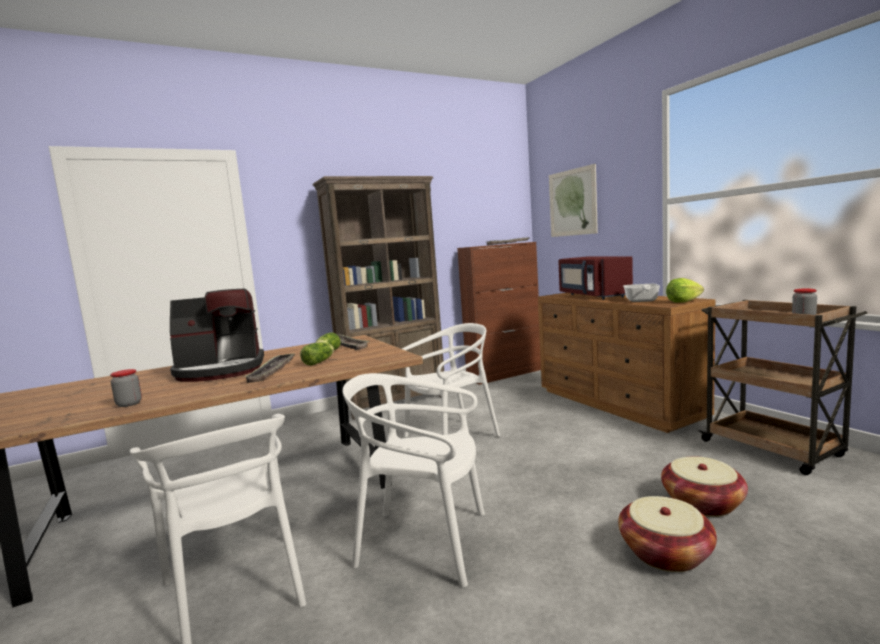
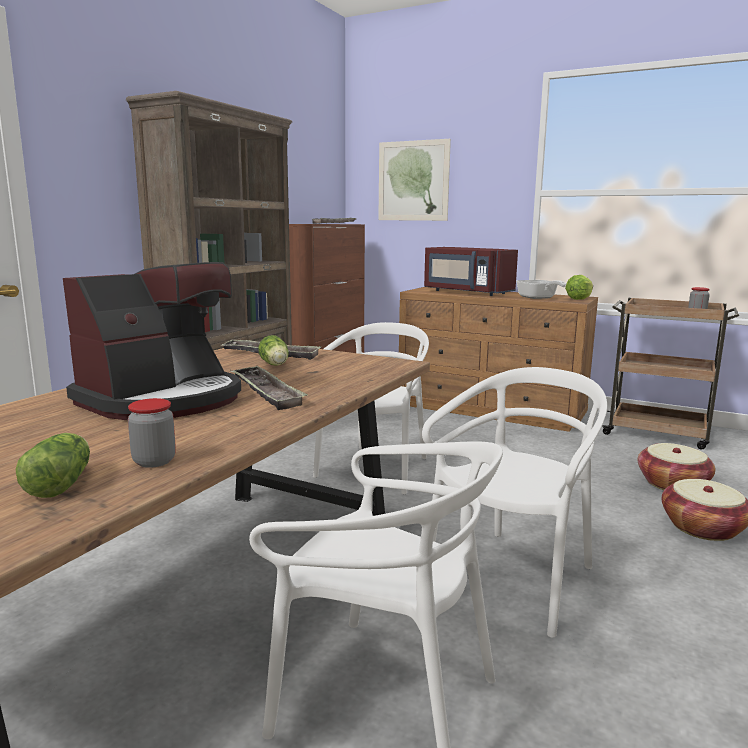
camera: 35 degrees left, 5 degrees up
lettuce [300,342,334,365] -> lettuce moved to [16,433,90,498]
white chair [343,373,485,587] -> white chair turned 150 degrees clockwise [422,367,607,638]

